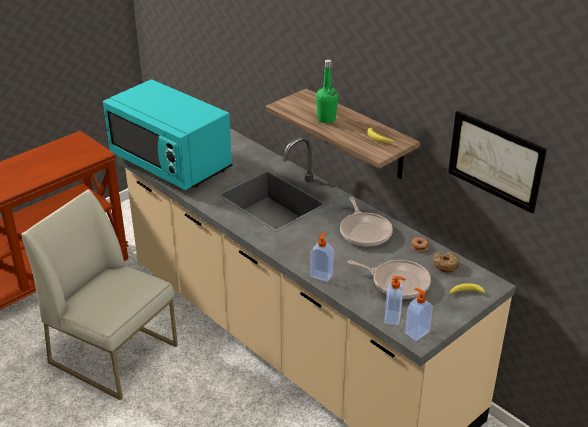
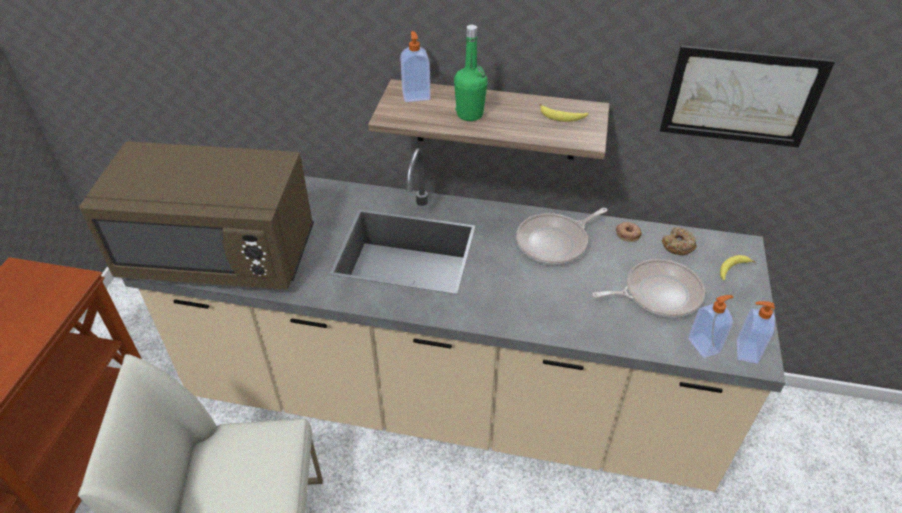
camera: 35 degrees left, 10 degrees up
turquoise microwave [103,80,233,190] -> brown microwave [79,141,314,290]
soap dispenser [310,233,334,282] -> soap dispenser moved to [400,31,431,102]
frying pan [340,197,393,247] -> frying pan turned 105 degrees clockwise [516,208,608,265]

